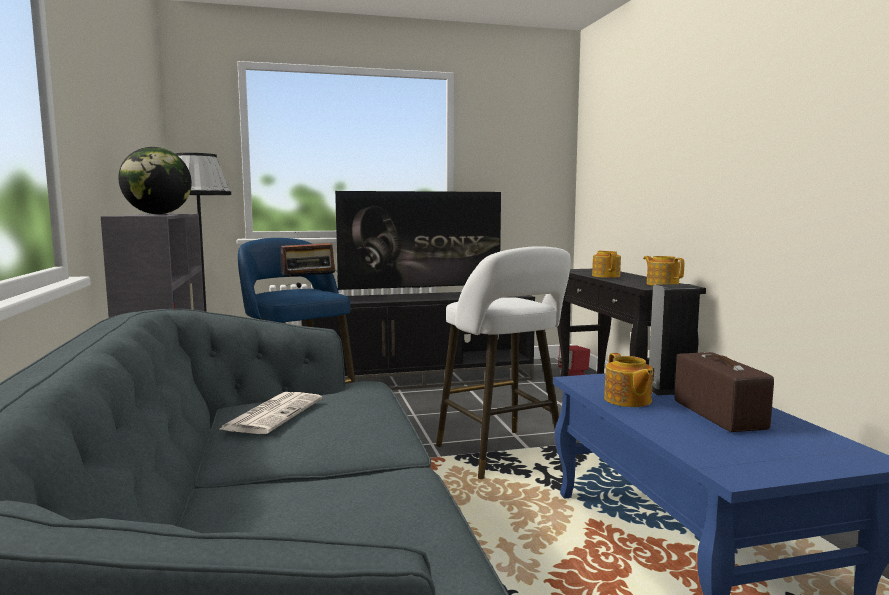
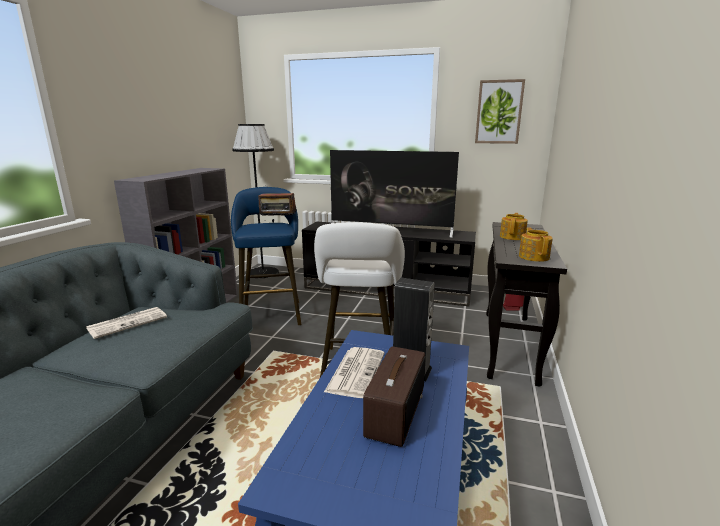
camera: 30 degrees right, 10 degrees up
globe [118,147,192,214] -> none
teapot [604,353,653,407] -> newspaper [324,347,385,398]
none -> picture [475,79,525,144]

